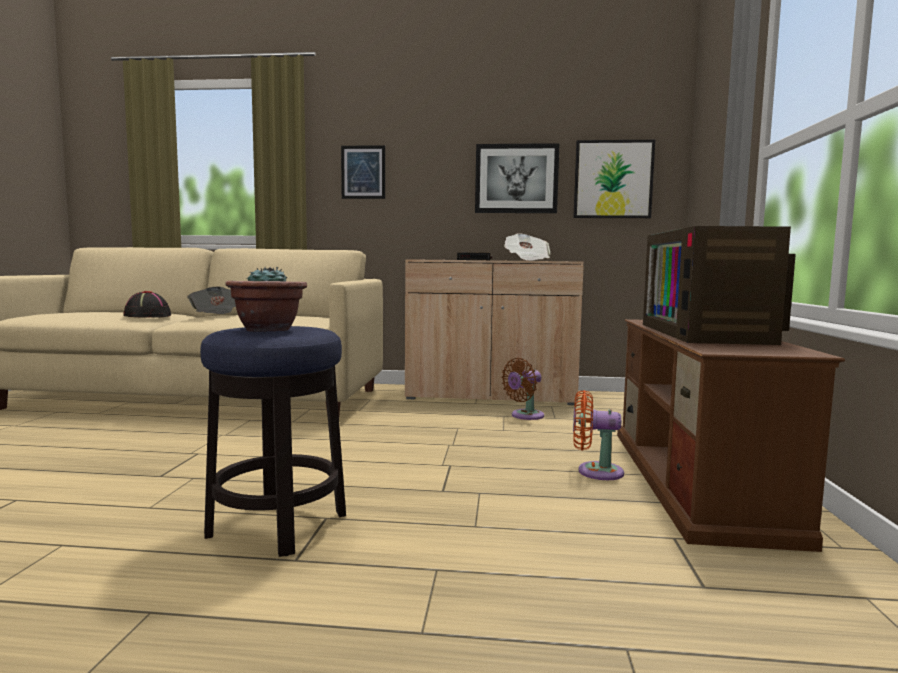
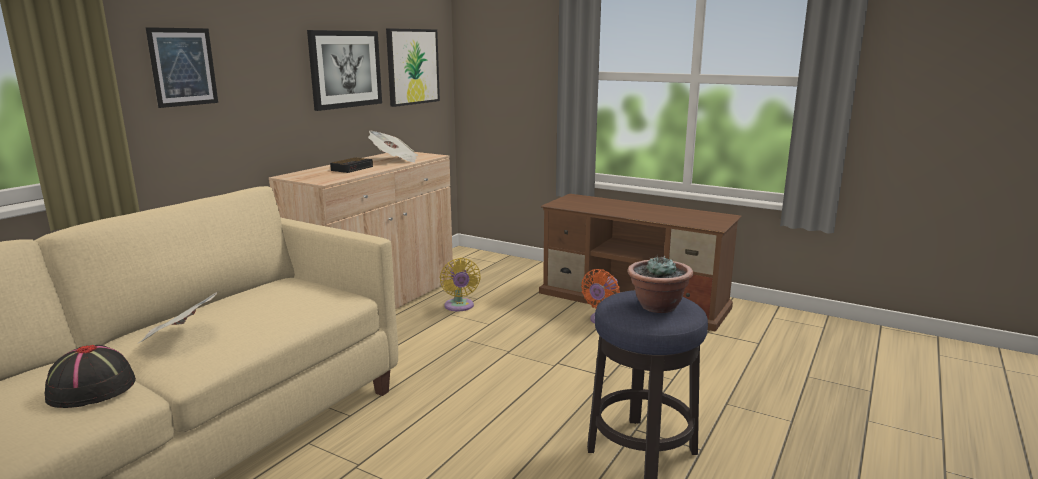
camera: 65 degrees left, 10 degrees up
brown fan [501,358,544,420] -> yellow fan [440,258,481,311]
television [643,226,796,345] -> none

